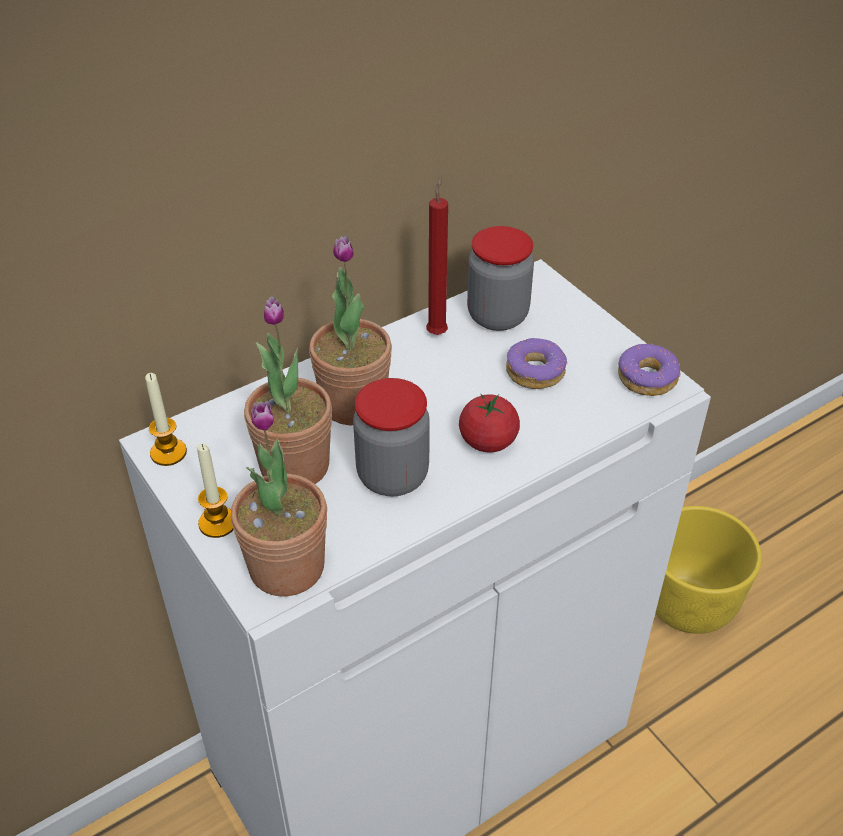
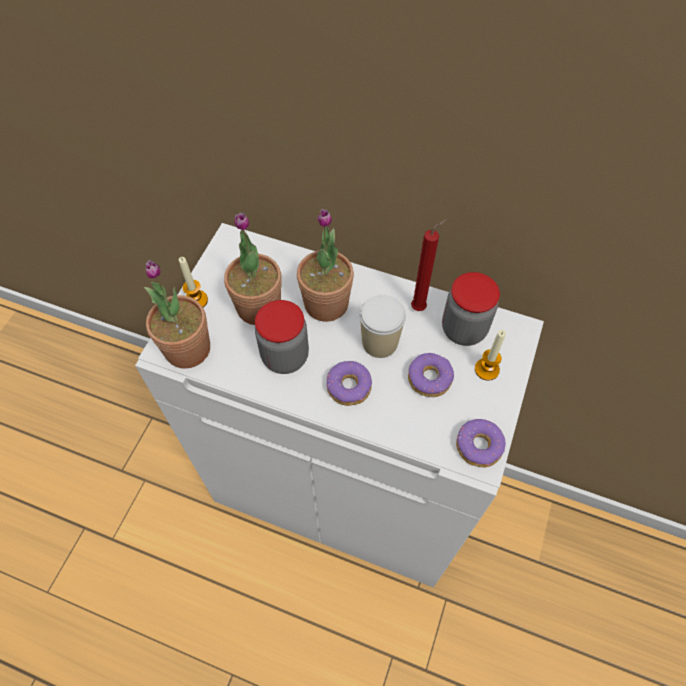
camera: 55 degrees right, 15 degrees up
candle [145,373,187,466] -> candle moved to [475,330,506,381]
tomato [459,393,520,453] -> donut [326,361,372,406]
yellow planter [655,506,762,634] -> none
none -> cup [360,295,406,358]

